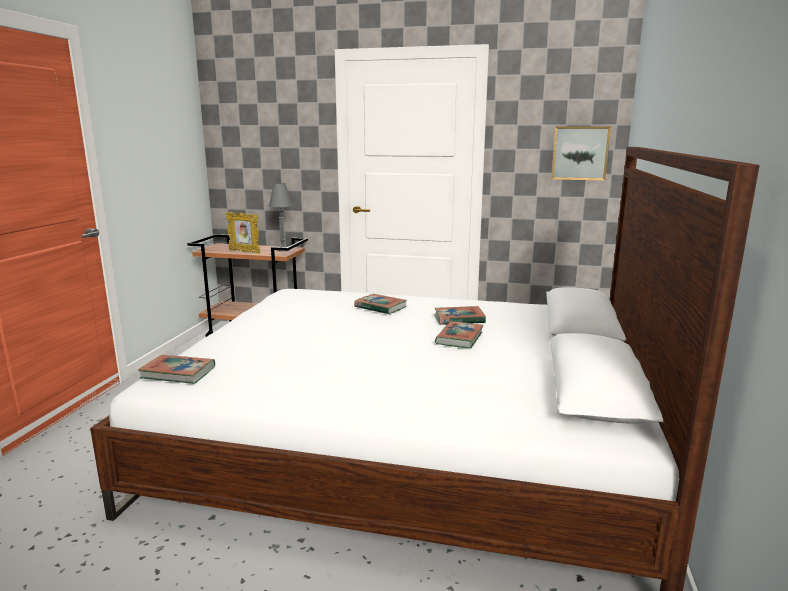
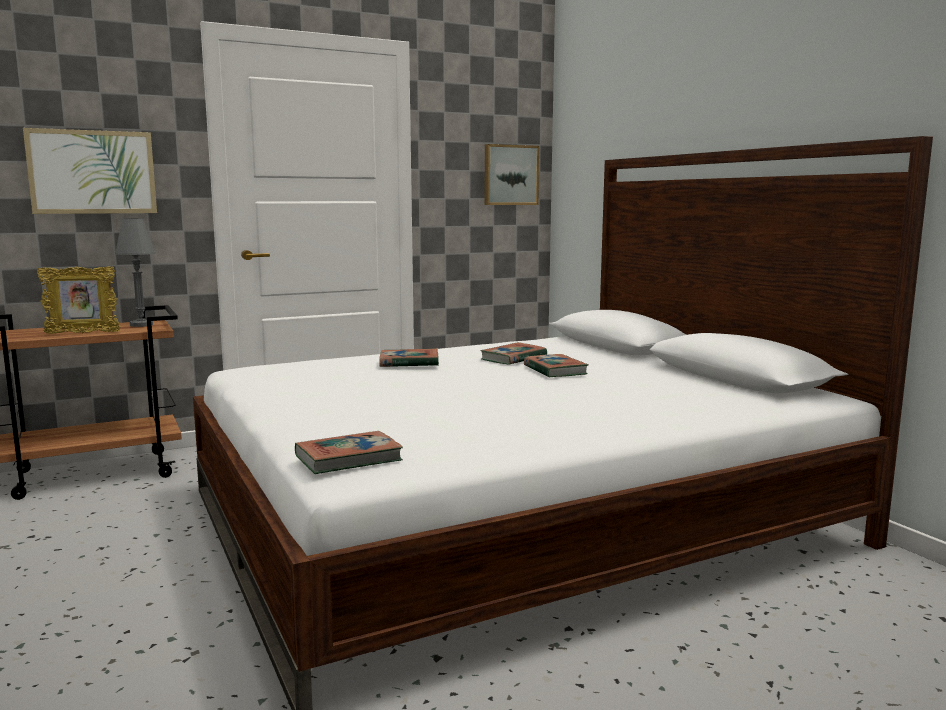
camera: 40 degrees left, 5 degrees down
none -> picture [23,128,157,214]

